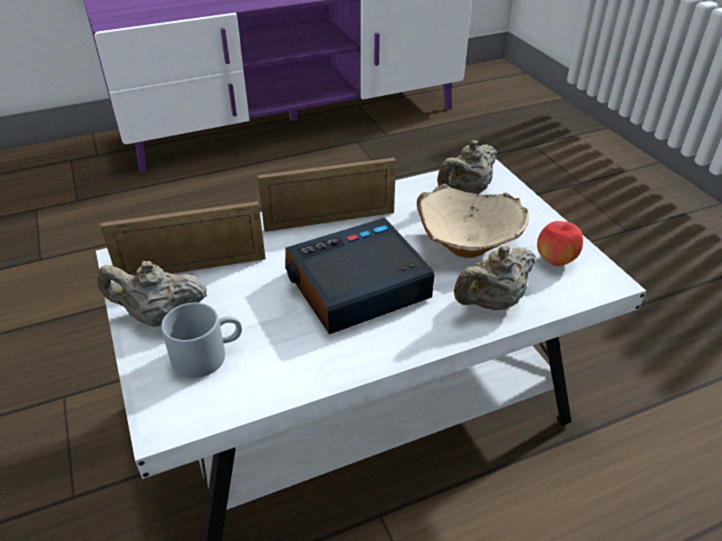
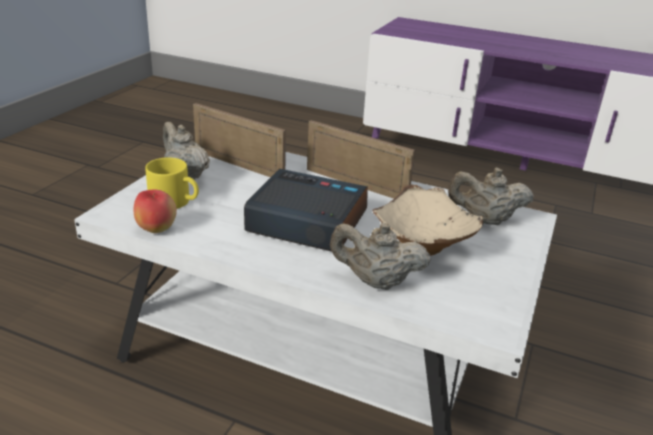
camera: 45 degrees right, 10 degrees down
grey mug [161,303,242,378] -> yellow mug [145,157,199,209]
apple [537,221,583,267] -> apple moved to [134,190,177,233]

